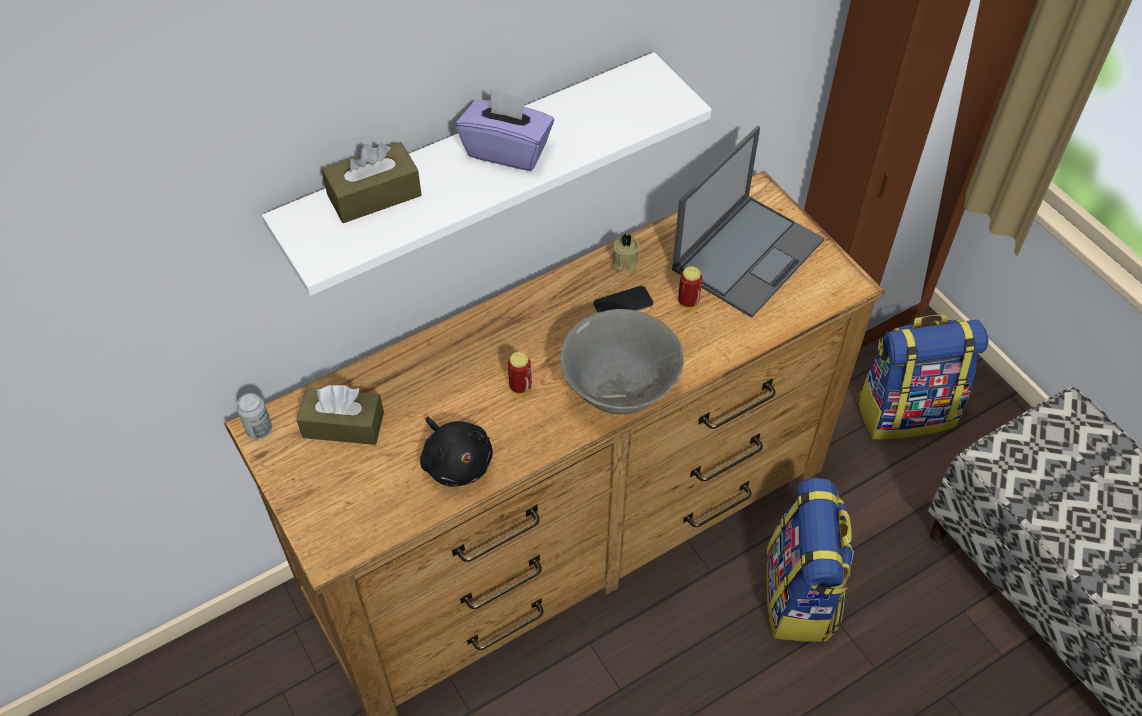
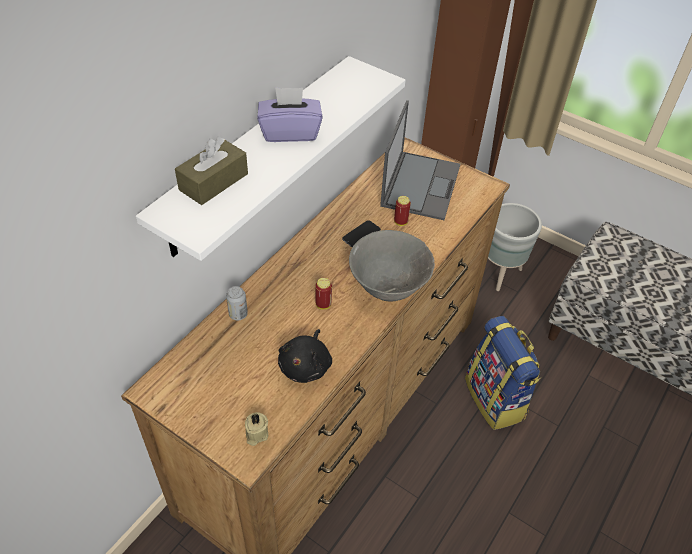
camera: 25 degrees left, 5 degrees down
can [237,393,272,439] -> can moved to [226,286,248,320]
brown tissue box [297,385,384,445] -> none
black plush toy [420,417,493,487] -> black plush toy turned 75 degrees clockwise [278,329,332,383]
beige candle [611,234,640,271] -> beige candle moved to [245,412,268,446]
backpack [857,314,988,440] -> grey planter [488,203,542,291]

